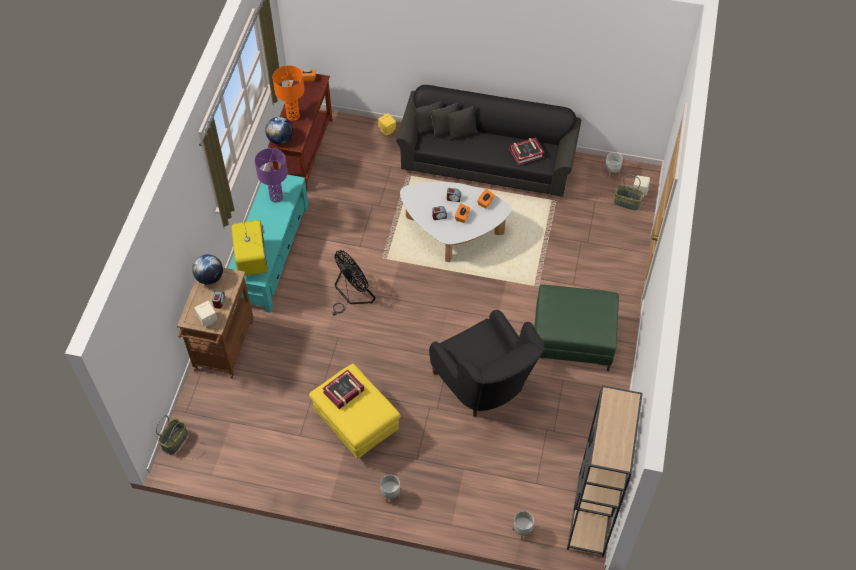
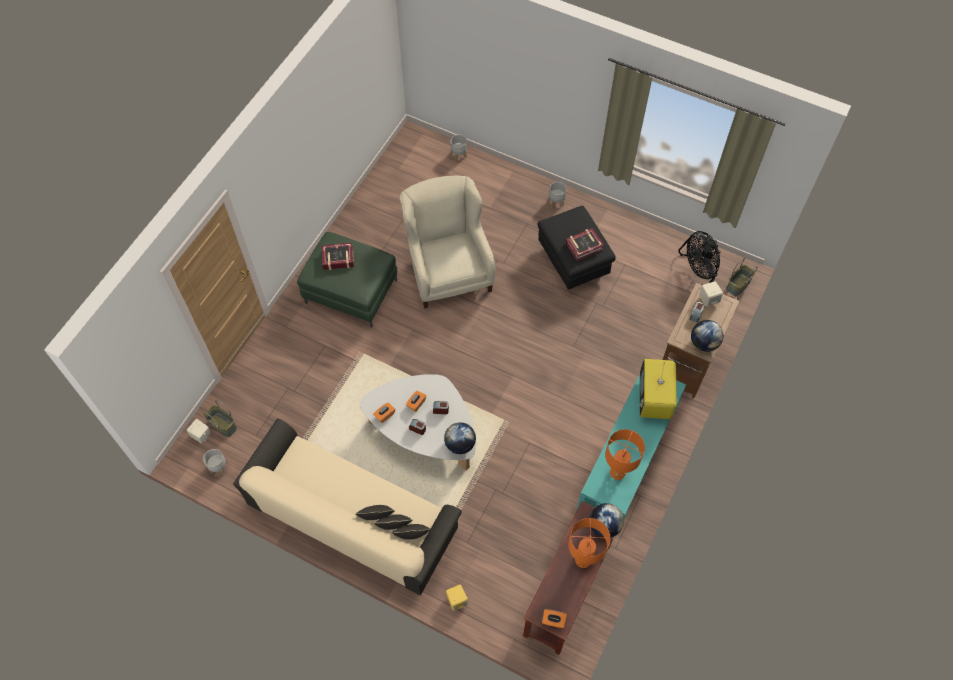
camera: 165 degrees left, 5 degrees up
purple table lamp [255,148,288,202] -> orange table lamp [605,429,645,480]
yellow ottoman [309,364,400,459] -> black ottoman [538,205,616,290]
black fan [332,250,375,316] -> black fan moved to [678,231,721,283]
black sofa [396,85,581,197] -> beige sofa [233,418,462,595]
black armchair [429,310,544,417] -> beige armchair [400,176,496,308]
book [510,137,545,166] -> book moved to [321,243,354,270]
bookcase [567,385,643,557] -> none
none -> globe [444,422,476,454]

